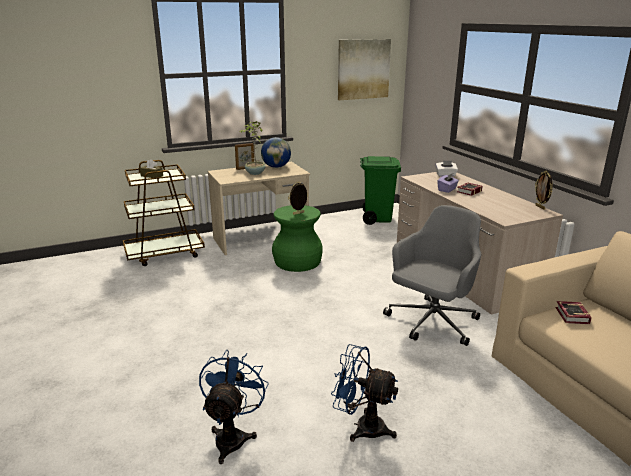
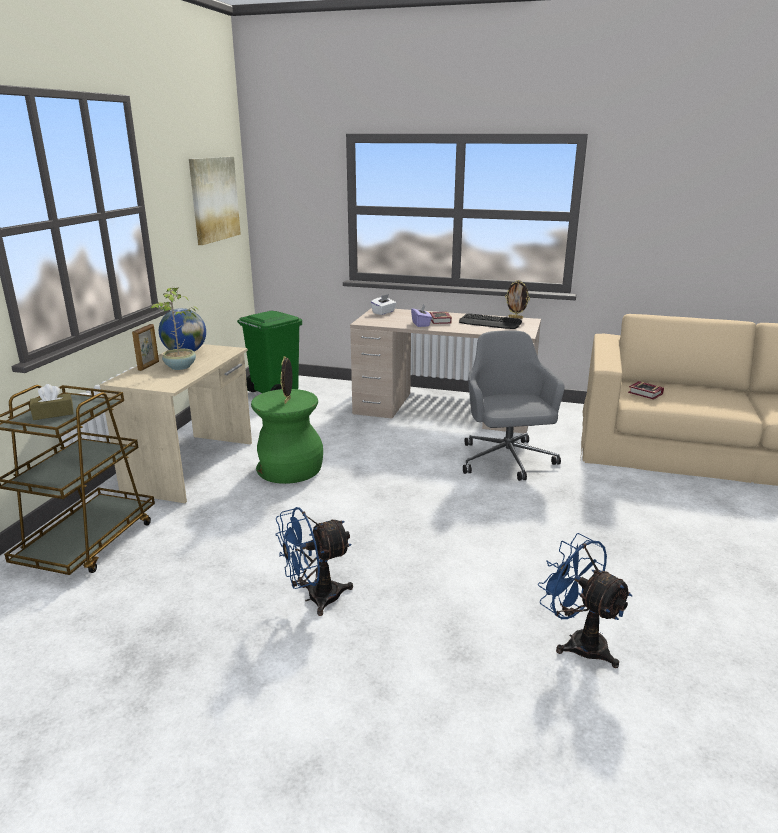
camera: 50 degrees left, 0 degrees up
blue fan [331,344,398,442] -> blue fan moved to [275,507,353,616]
none -> keyboard [459,313,522,329]

